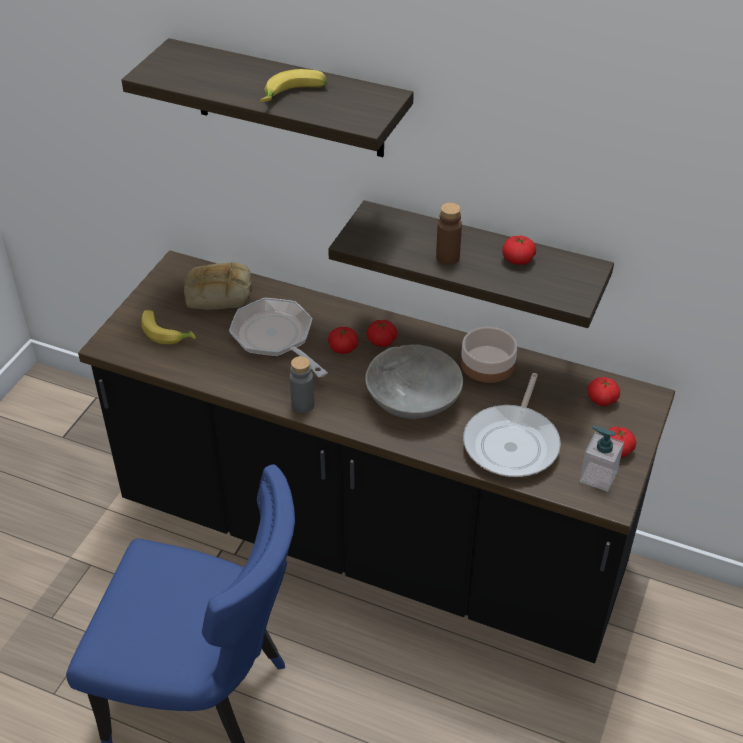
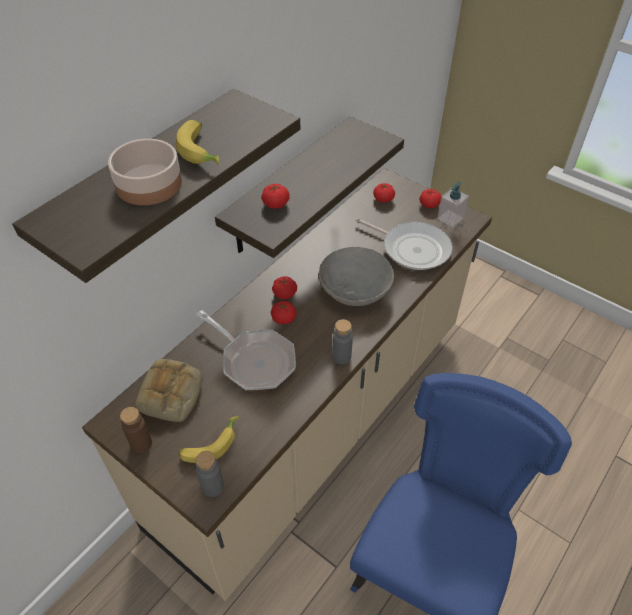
camera: 75 degrees left, 5 degrees up
black counter [78,250,675,663] -> beige counter [82,168,492,601]
frying pan [229,298,328,377] -> frying pan turned 120 degrees counterclockwise [196,310,296,390]
brown bottle [436,202,462,265] -> brown bottle moved to [120,407,152,453]
bowl [461,327,517,383] -> bowl moved to [108,139,182,205]
tomato [502,236,536,265] -> tomato moved to [261,184,289,209]
none -> grey bottle [196,451,224,497]

